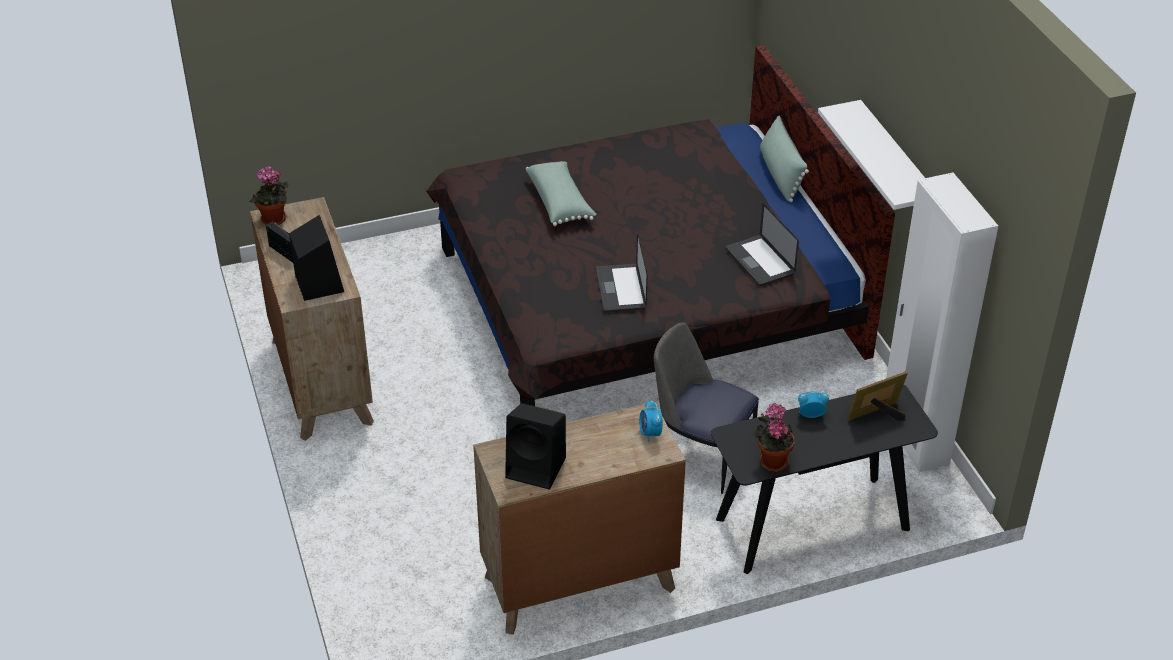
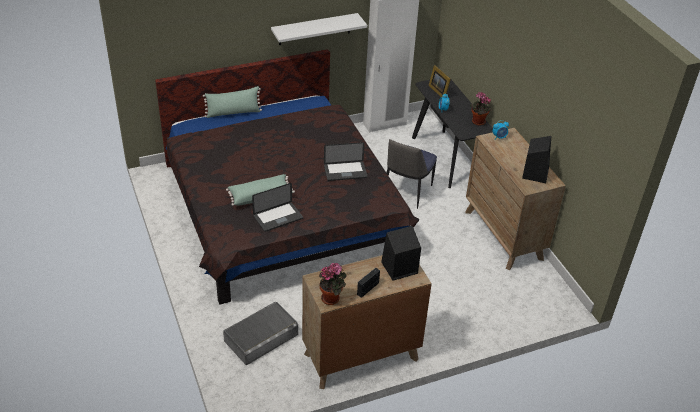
camera: 95 degrees left, 0 degrees up
laptop [726,203,799,286] -> laptop moved to [252,183,303,232]
none -> grey storage box [223,302,298,365]

